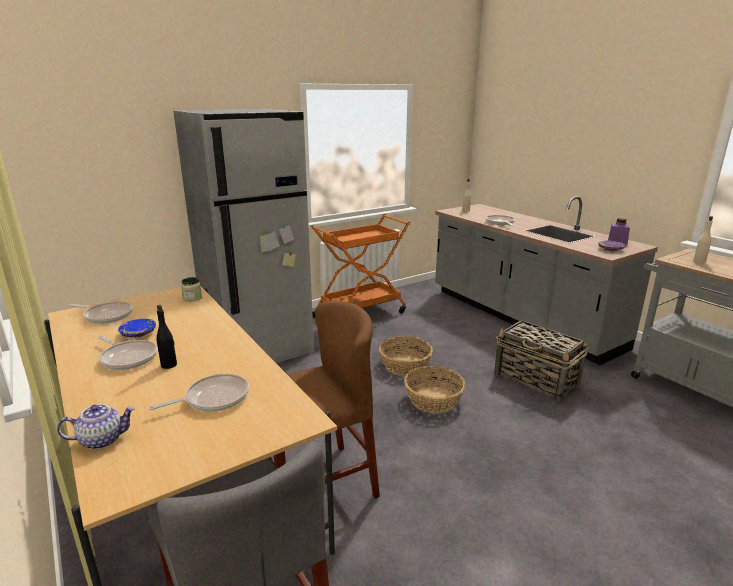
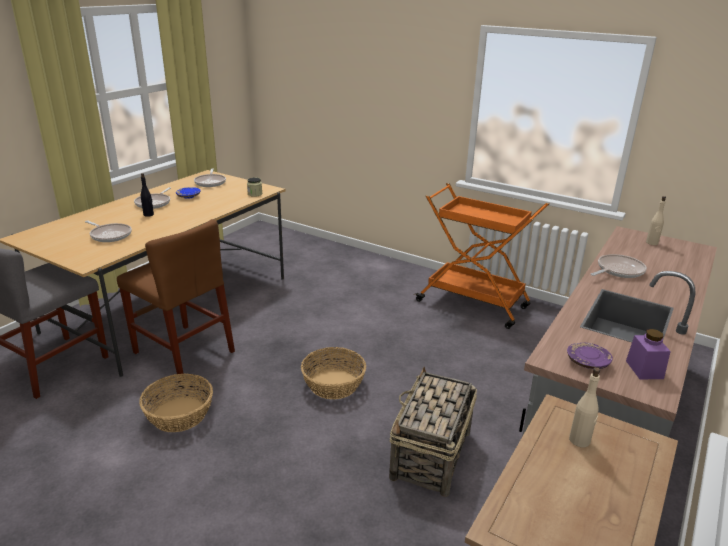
camera: 65 degrees right, 5 degrees up
teapot [57,404,135,450] -> none
grey fridge [173,109,314,363] -> none
basket [379,336,433,375] -> basket moved to [139,374,213,432]

